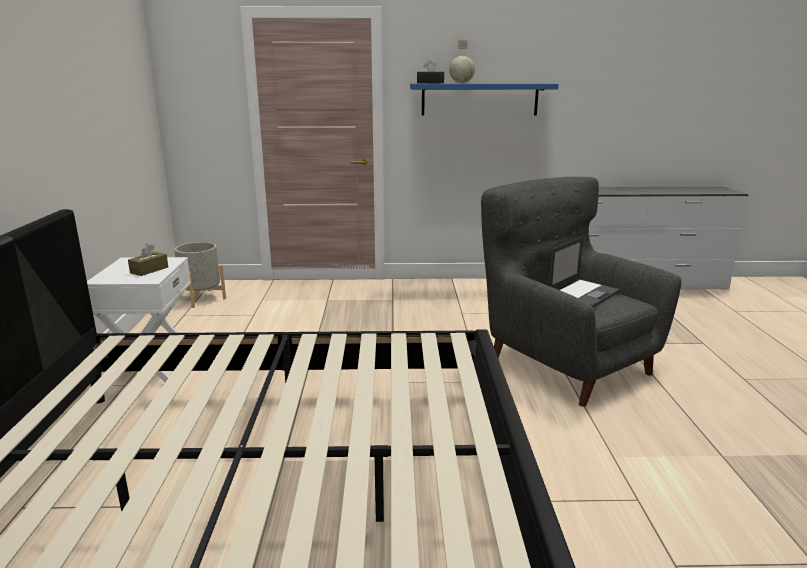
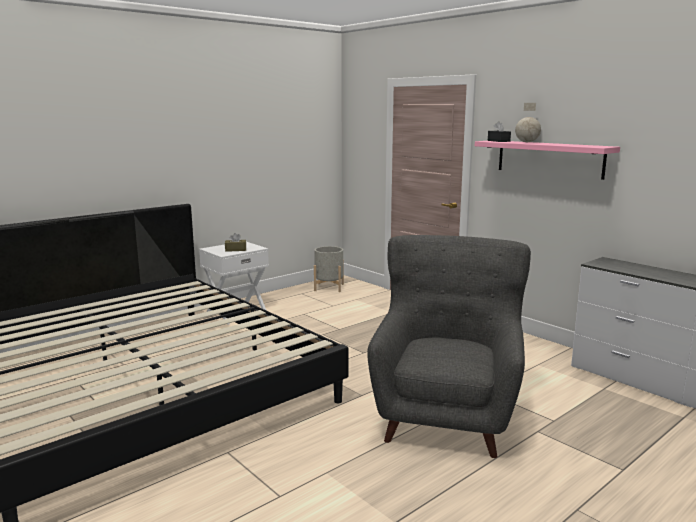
camera: 50 degrees right, 5 degrees down
blue shelf [410,83,558,116] -> pink shelf [475,141,620,180]
laptop [549,237,620,308] -> none

